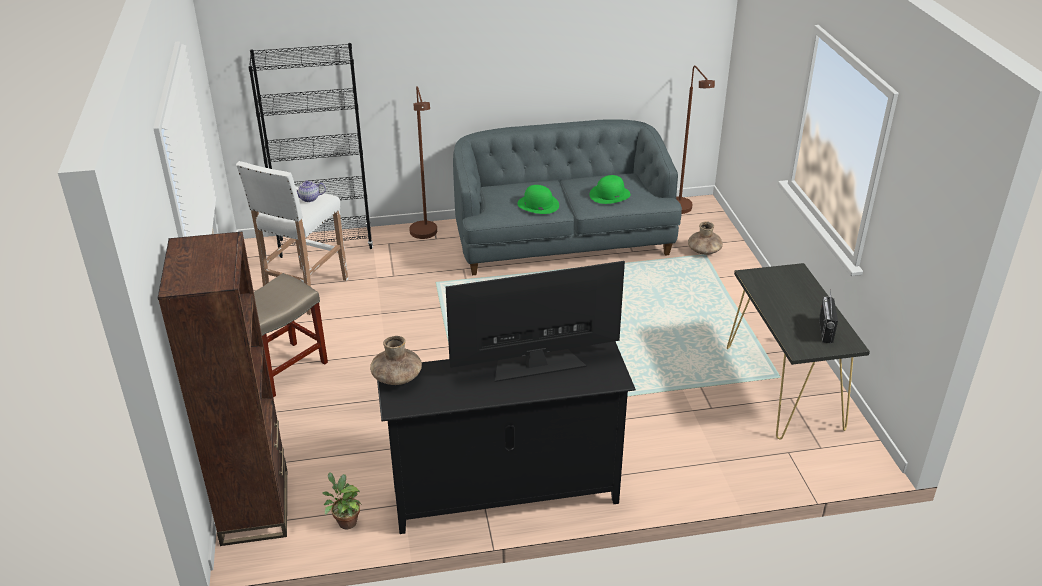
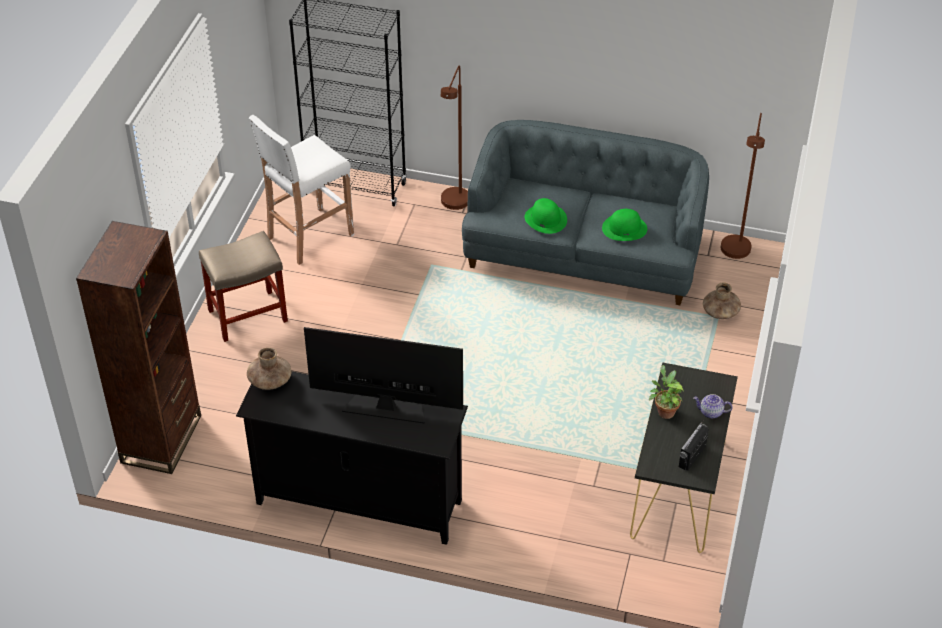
camera: 25 degrees right, 10 degrees up
teapot [297,180,326,202] -> teapot moved to [693,394,733,418]
potted plant [323,472,362,529] -> potted plant moved to [649,365,684,419]

